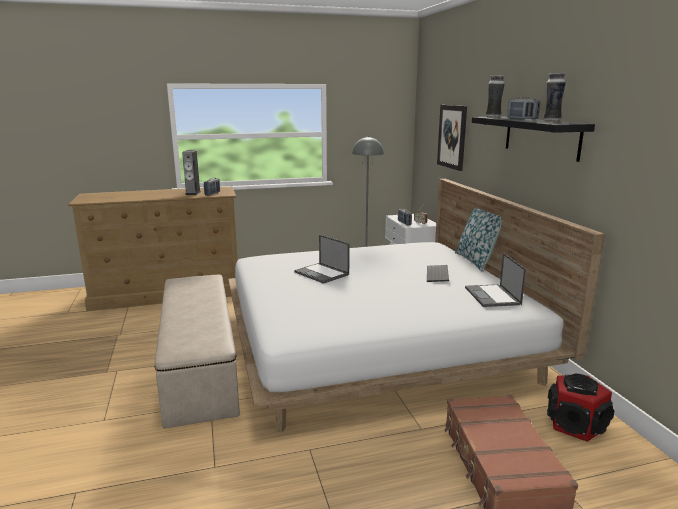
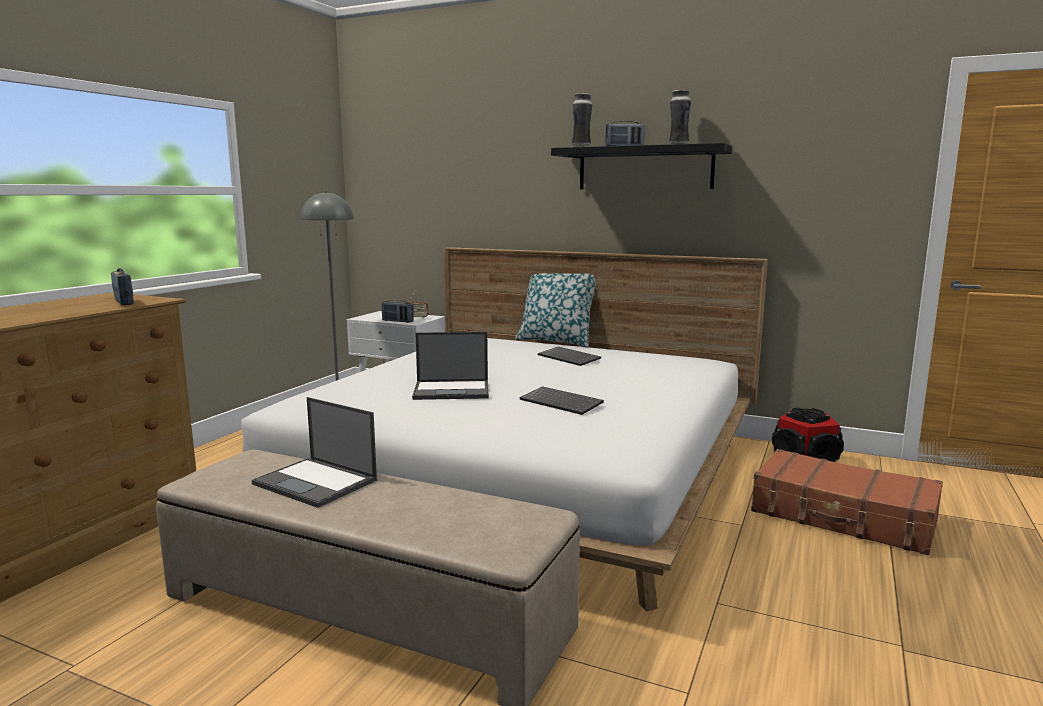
camera: 50 degrees left, 5 degrees down
speaker [182,150,201,195] -> none
picture [437,105,467,171] -> none
laptop [465,253,526,307] -> laptop moved to [252,397,377,508]
none -> keyboard [520,386,604,415]

